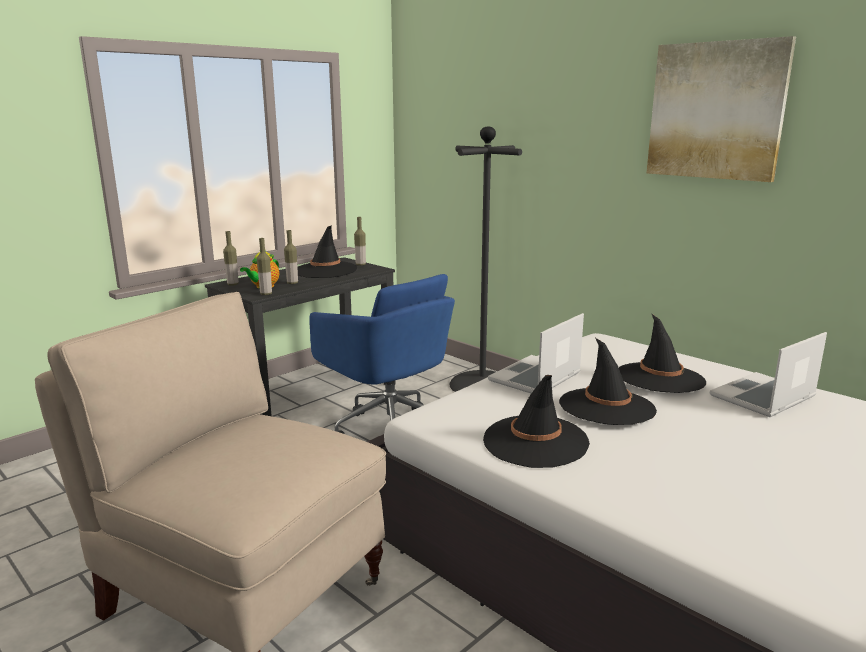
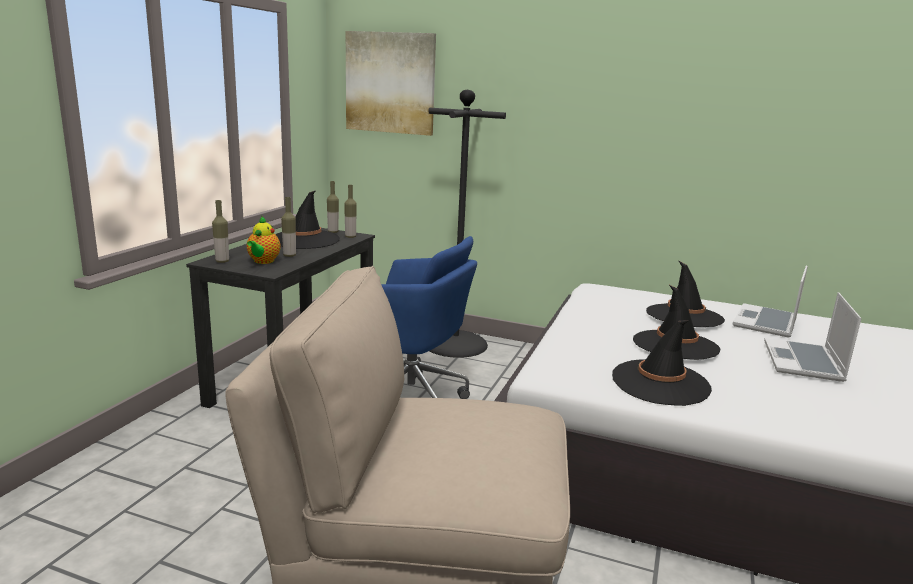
camera: 25 degrees left, 0 degrees up
bottle [257,238,272,295] -> bottle moved to [344,185,357,238]
laptop [488,313,584,393] -> laptop moved to [764,292,861,382]
picture [647,36,796,182] -> picture moved to [346,31,436,136]

